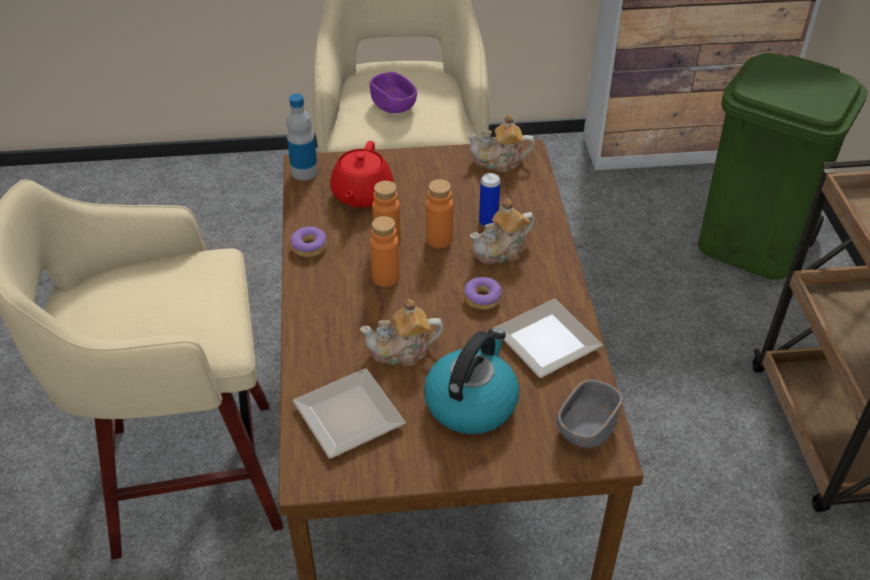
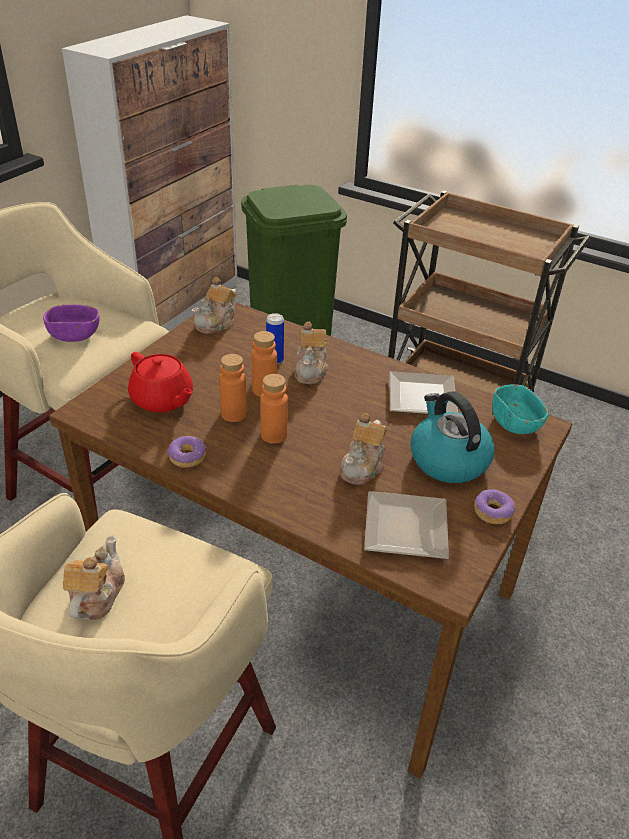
camera: 55 degrees left, 5 degrees down
bottle [286,94,318,180] -> none
donut [464,277,502,310] -> donut moved to [474,489,515,524]
grey bowl [557,379,623,448] -> turquoise bowl [492,384,548,434]
none -> teapot [63,536,125,620]

